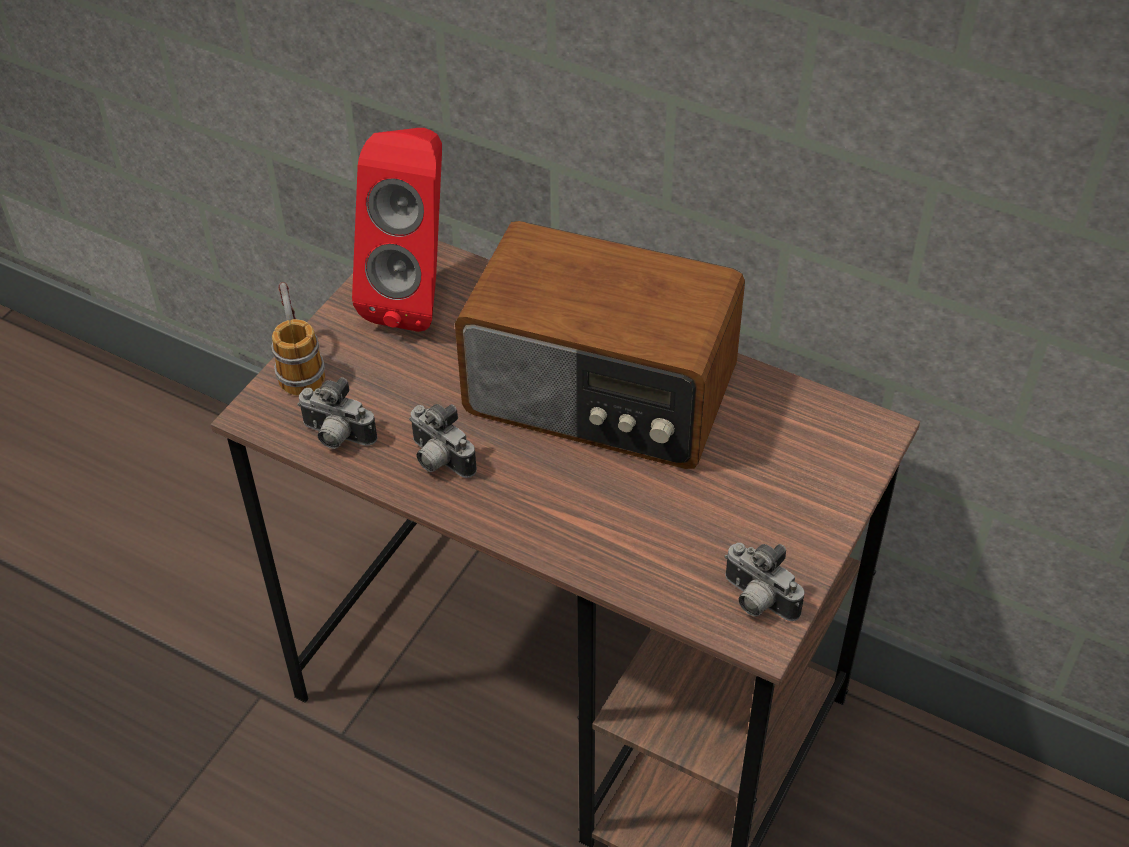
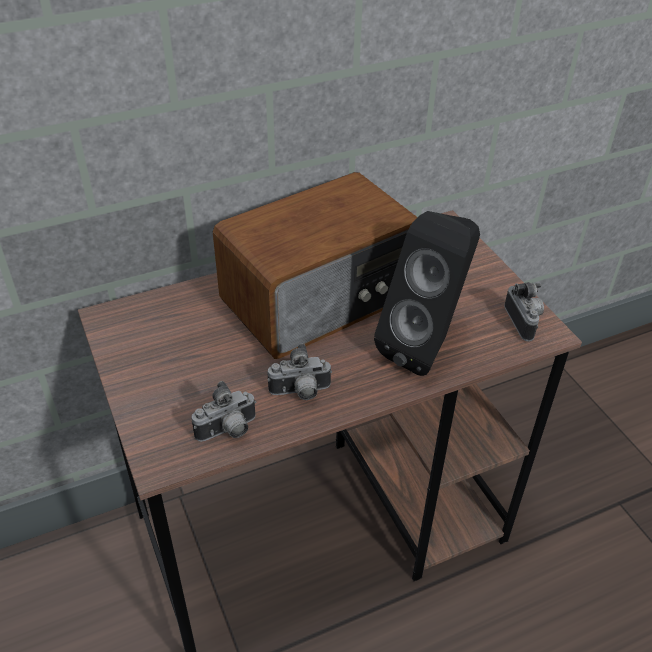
camera: 55 degrees left, 5 degrees down
mug [271,282,325,395] -> none
red speaker [352,128,442,332] -> none
camera [725,543,804,621] -> camera turned 90 degrees counterclockwise [504,282,544,341]
none -> black speaker [374,211,480,376]

